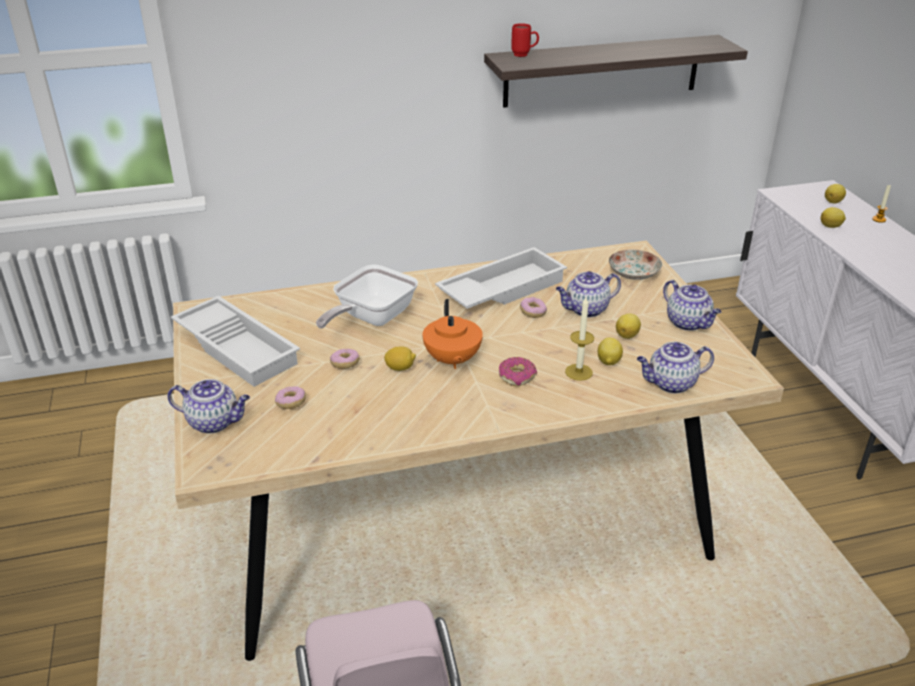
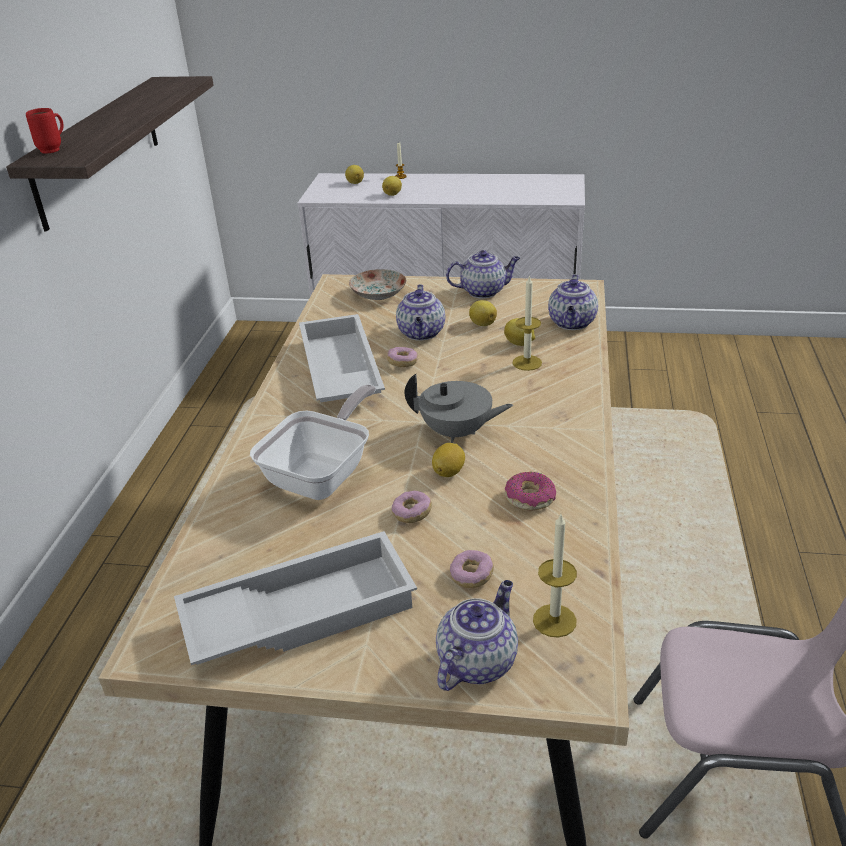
camera: 65 degrees left, 0 degrees up
frying pan [316,265,418,329] -> frying pan turned 120 degrees counterclockwise [250,384,376,500]
orange teapot [422,299,483,369] -> grey teapot [405,374,513,443]
donut [499,357,537,386] -> donut moved to [505,472,556,511]
none -> candle [533,514,577,638]

